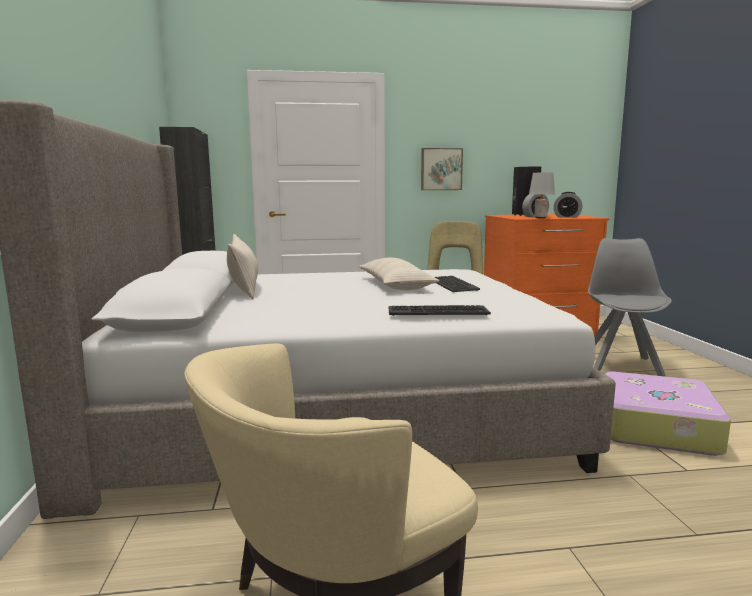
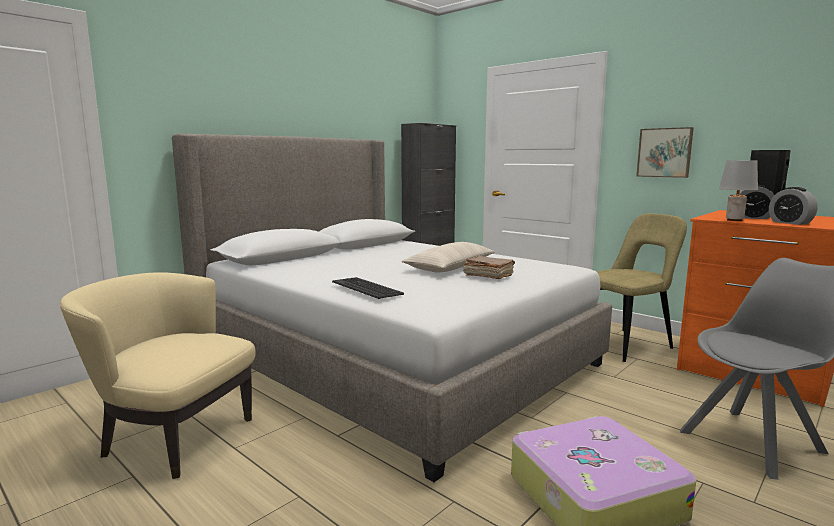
camera: 50 degrees right, 0 degrees up
beige pillow [227,234,258,299] -> none
keyboard [435,276,480,292] -> brown book [463,256,515,279]

